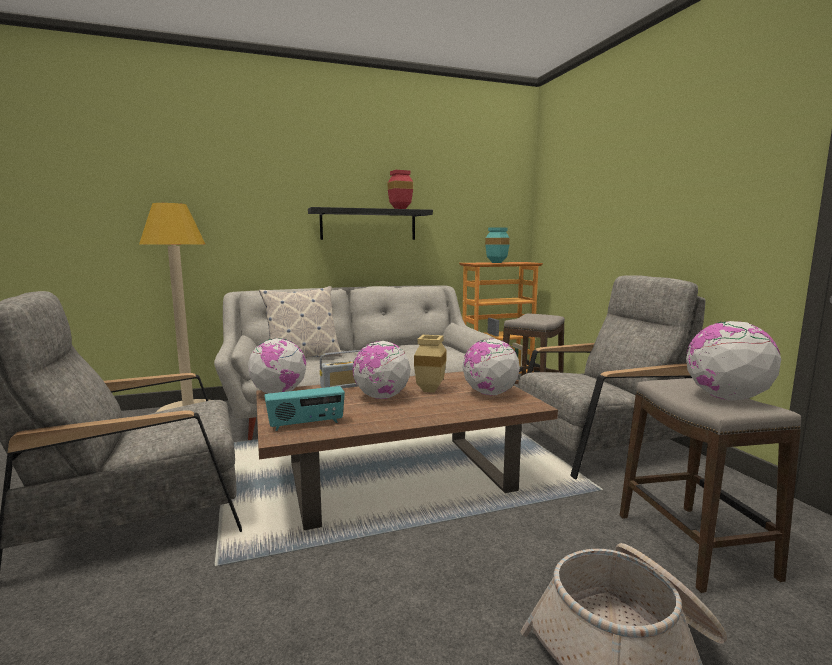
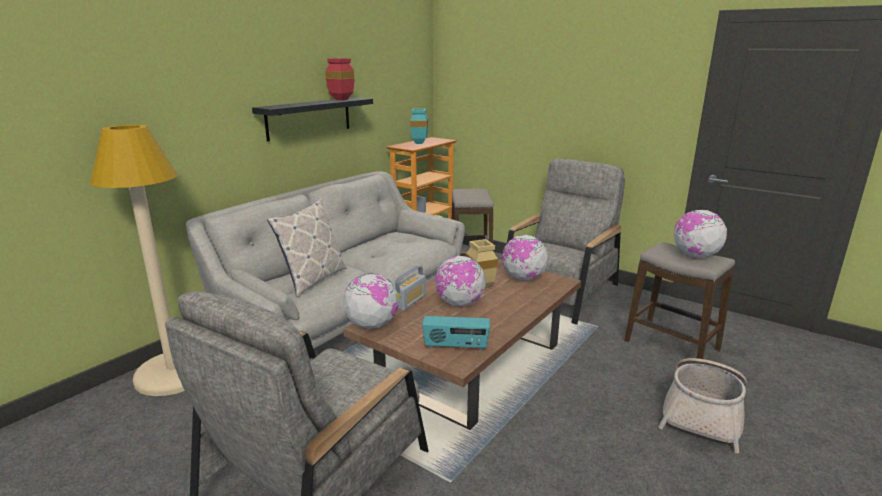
camera: 35 degrees left, 10 degrees up
radio [264,386,345,431] -> radio turned 60 degrees clockwise [422,316,490,351]

